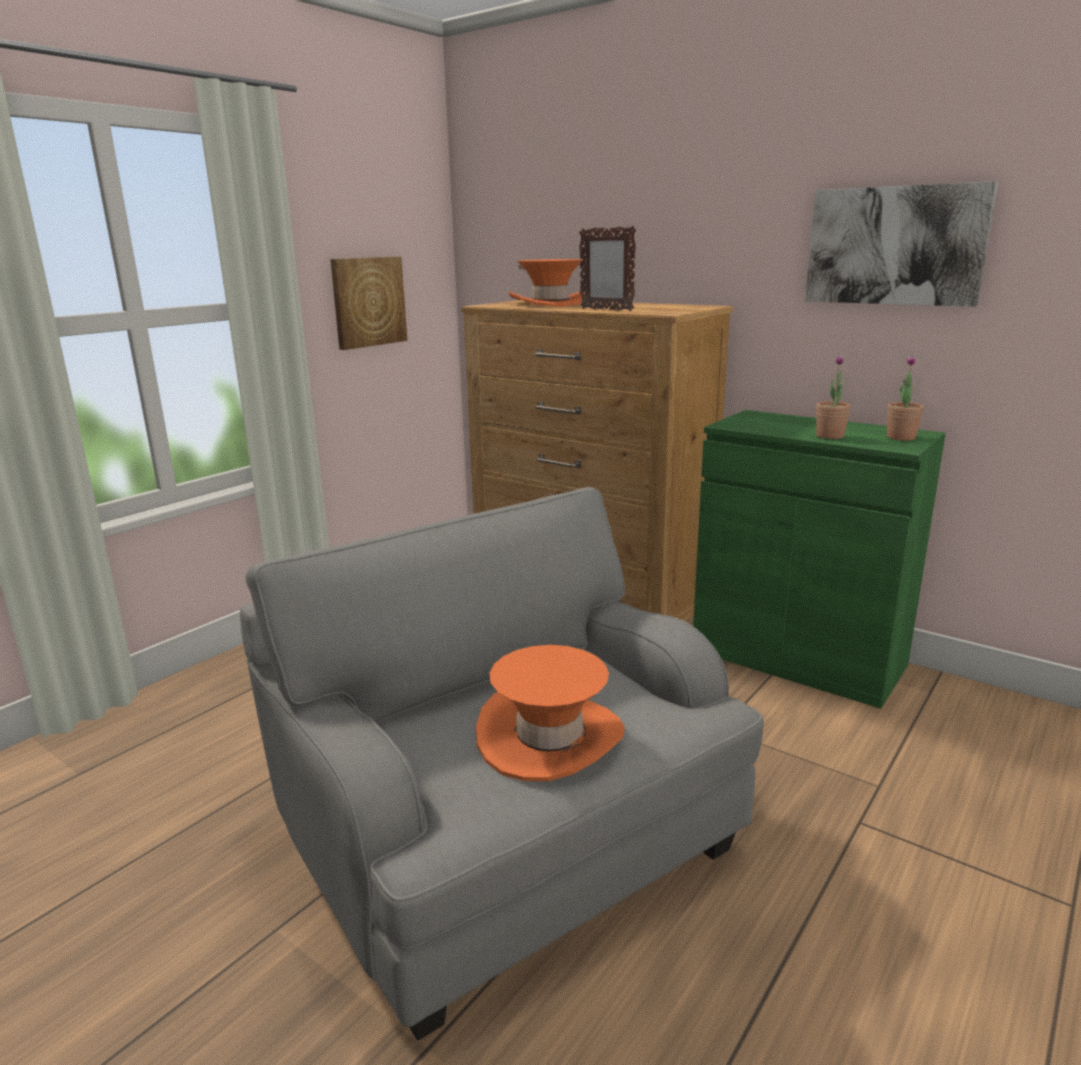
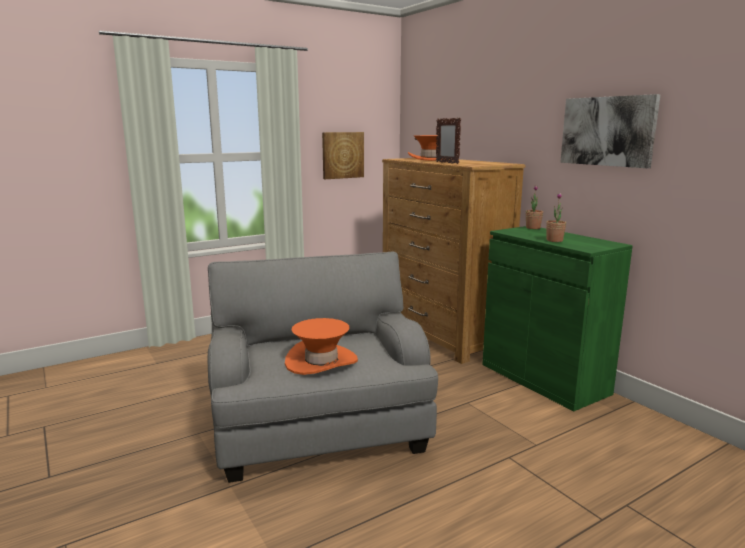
camera: 20 degrees right, 5 degrees down
potted plant [887,355,923,441] -> potted plant moved to [526,185,543,229]

